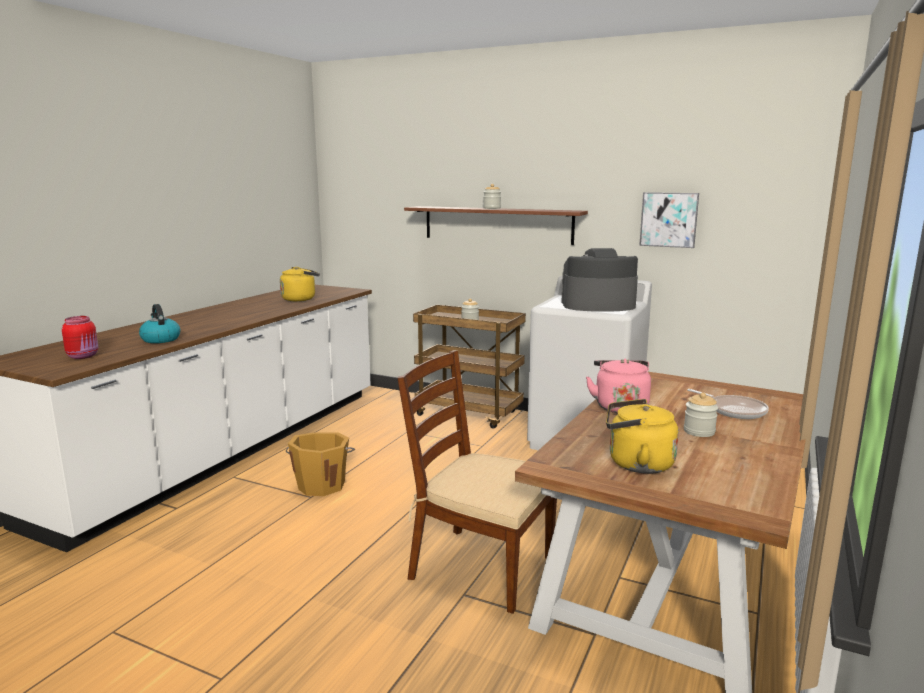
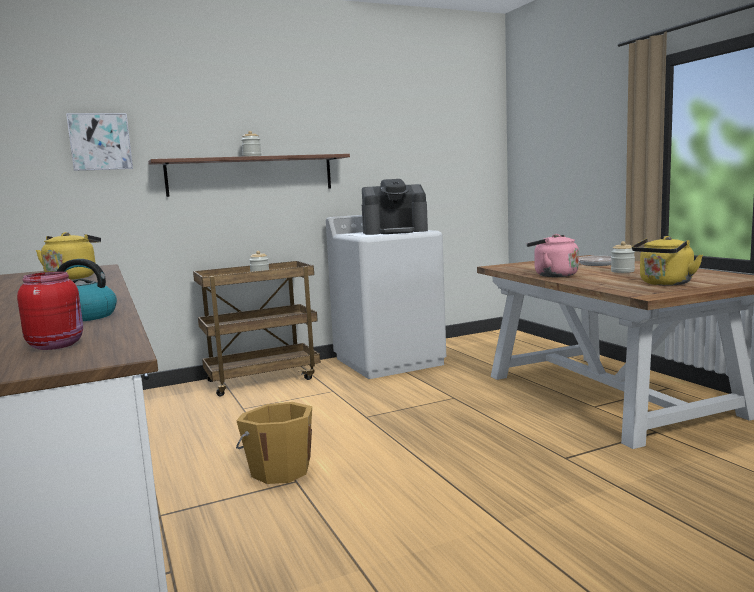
camera: 50 degrees left, 5 degrees down
brown chair [397,350,557,614] -> none
coffee machine [561,248,638,312] -> coffee machine turned 135 degrees counterclockwise [362,179,428,235]
picture [639,192,699,248] -> picture moved to [66,113,133,171]

